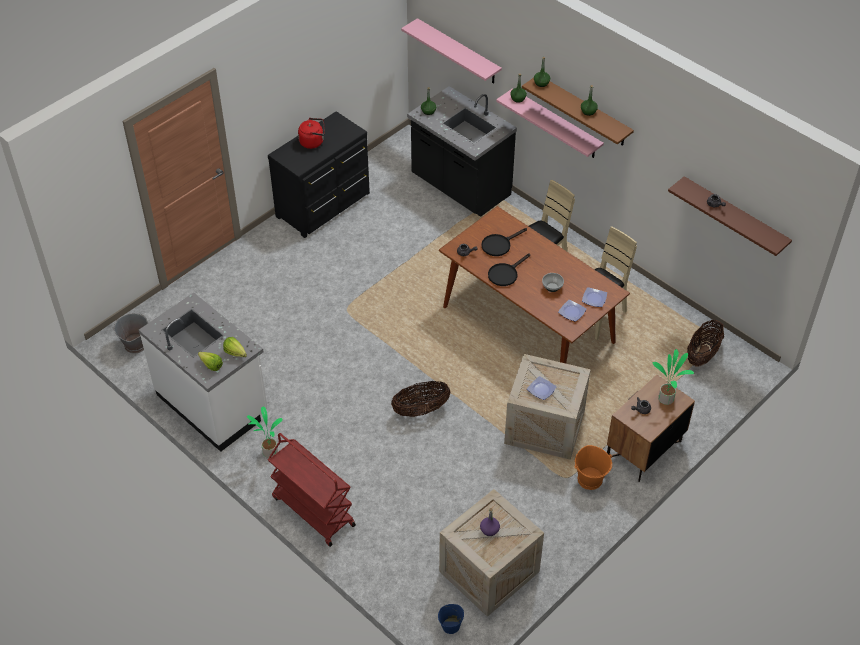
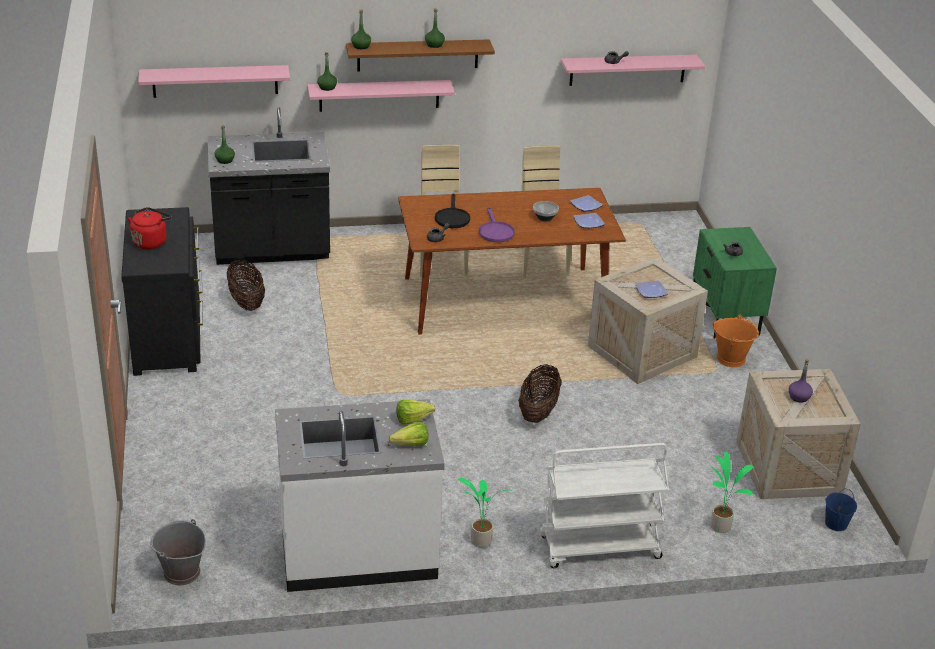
camera: 55 degrees left, 15 degrees down
red cart [268,433,356,547] -> white cart [540,443,669,568]
black frying pan [488,253,530,286] -> purple frying pan [479,207,515,242]
brown nightstand [607,375,695,482] -> green nightstand [693,227,777,338]
potted plant [653,349,694,405] -> potted plant moved to [710,451,753,533]
brown shelf [668,176,792,256] -> pink shelf [561,55,705,86]
basket [687,320,724,367] -> basket moved to [226,260,265,311]

